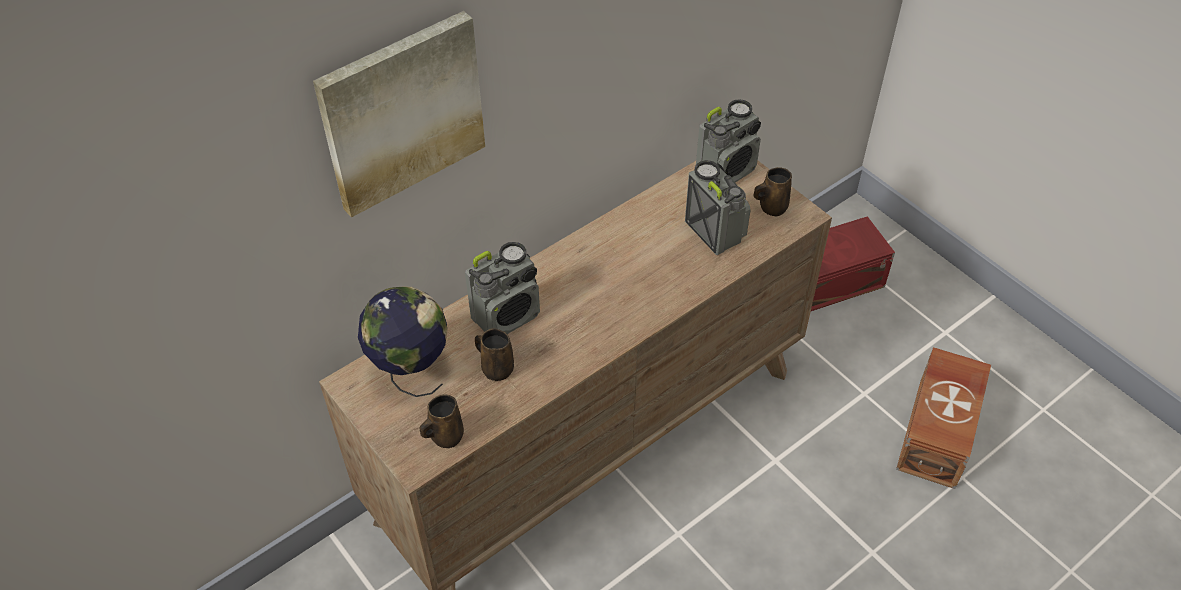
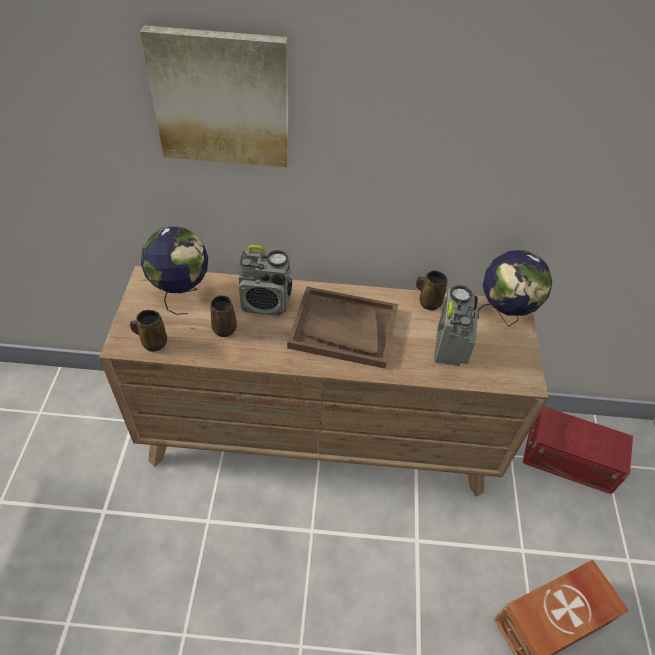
camera: 40 degrees right, 0 degrees up
radio [696,99,761,182] -> globe [478,250,552,327]
brown mug [753,167,792,216] -> brown mug moved to [416,270,448,310]
none -> brown tray [287,286,398,369]

